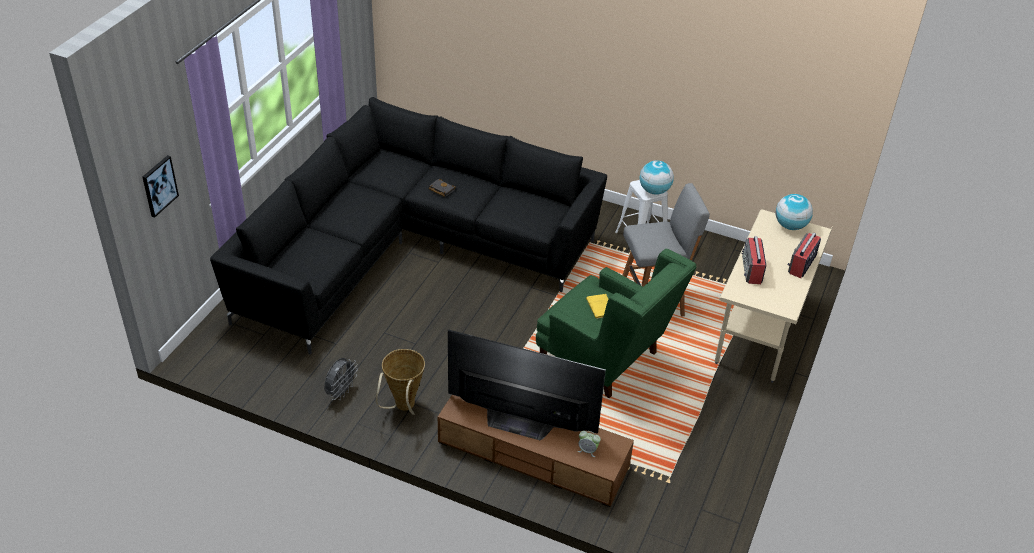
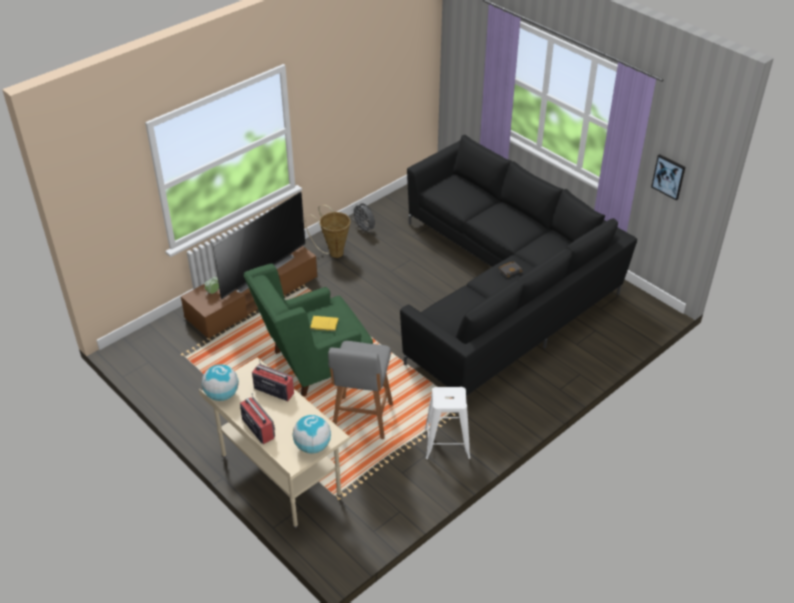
camera: 115 degrees right, 0 degrees up
picture [142,155,179,218] -> picture moved to [651,154,685,200]
globe [640,160,674,195] -> globe moved to [202,364,239,401]

